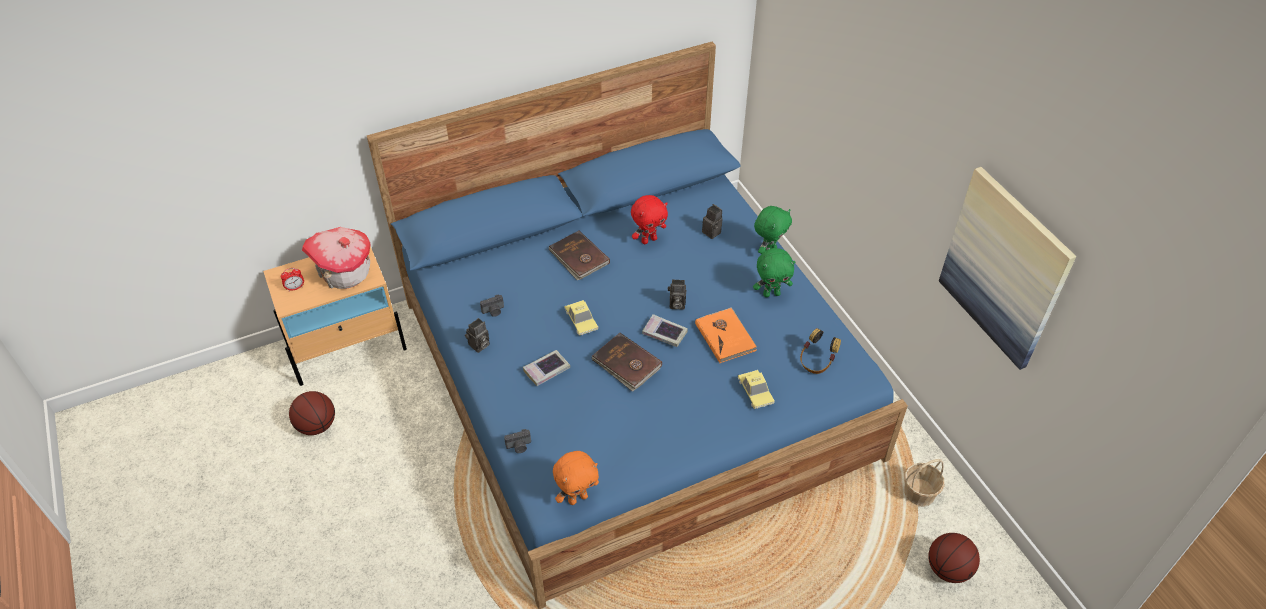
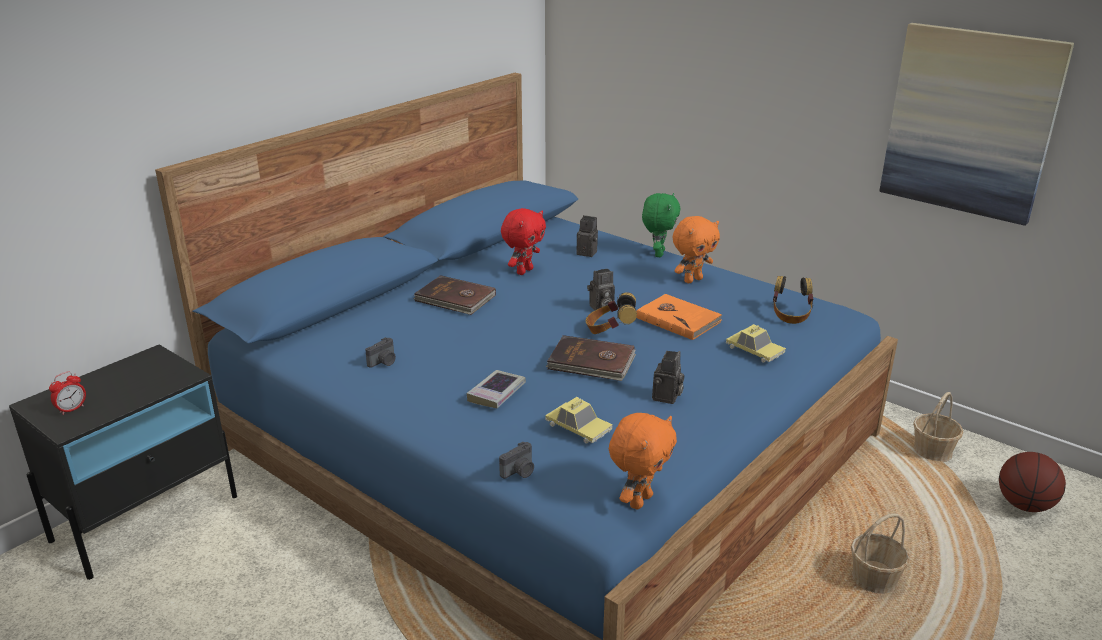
camera: 25 degrees left, 20 degrees down
beige nightstand [263,246,407,386] -> black nightstand [9,344,237,580]
basketball [289,391,335,435] -> none
toy house [302,227,371,289] -> none
camera [465,318,490,353] -> camera moved to [652,351,684,404]
toy car [565,300,598,335] -> toy car moved to [545,397,613,444]
book [642,314,688,347] -> headphones [586,292,637,334]
green plush toy [753,248,796,297] -> orange plush toy [673,216,720,283]
none -> basket [851,513,910,594]

